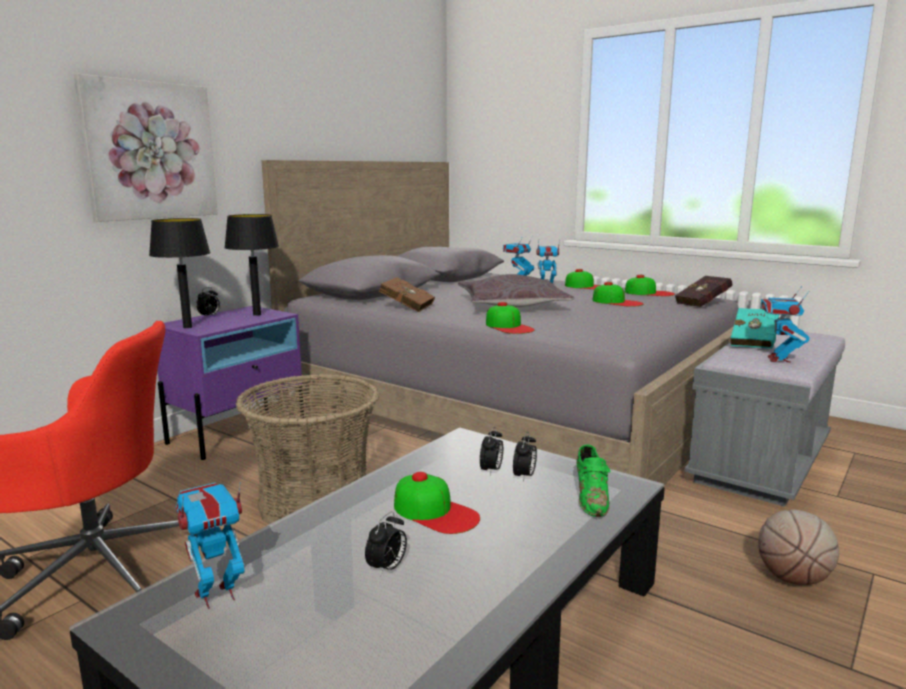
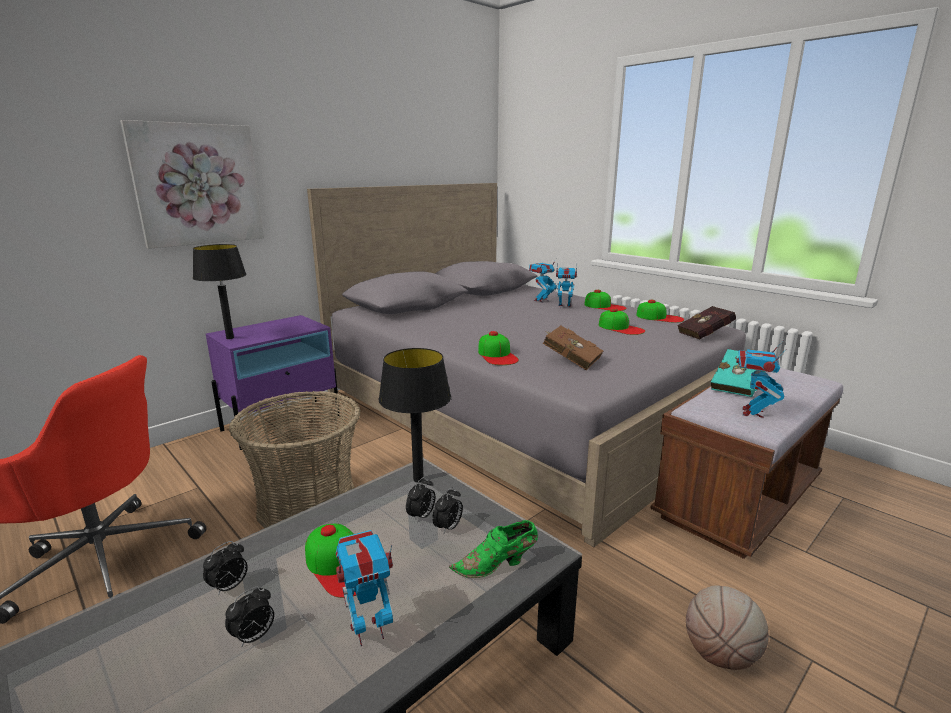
camera: 10 degrees right, 5 degrees up
toy robot [176,482,245,609] -> toy robot moved to [336,530,393,646]
alarm clock [196,287,220,317] -> alarm clock moved to [203,541,248,596]
black table lamp [224,214,279,316] -> black table lamp moved to [378,348,451,483]
brown book [379,277,435,312] -> brown book moved to [543,326,603,371]
grey pillow [458,274,574,307] -> none
green shoe [577,444,611,517] -> green shoe turned 60 degrees clockwise [449,520,538,578]
grey bench [684,332,845,507] -> brown bench [650,368,843,559]

